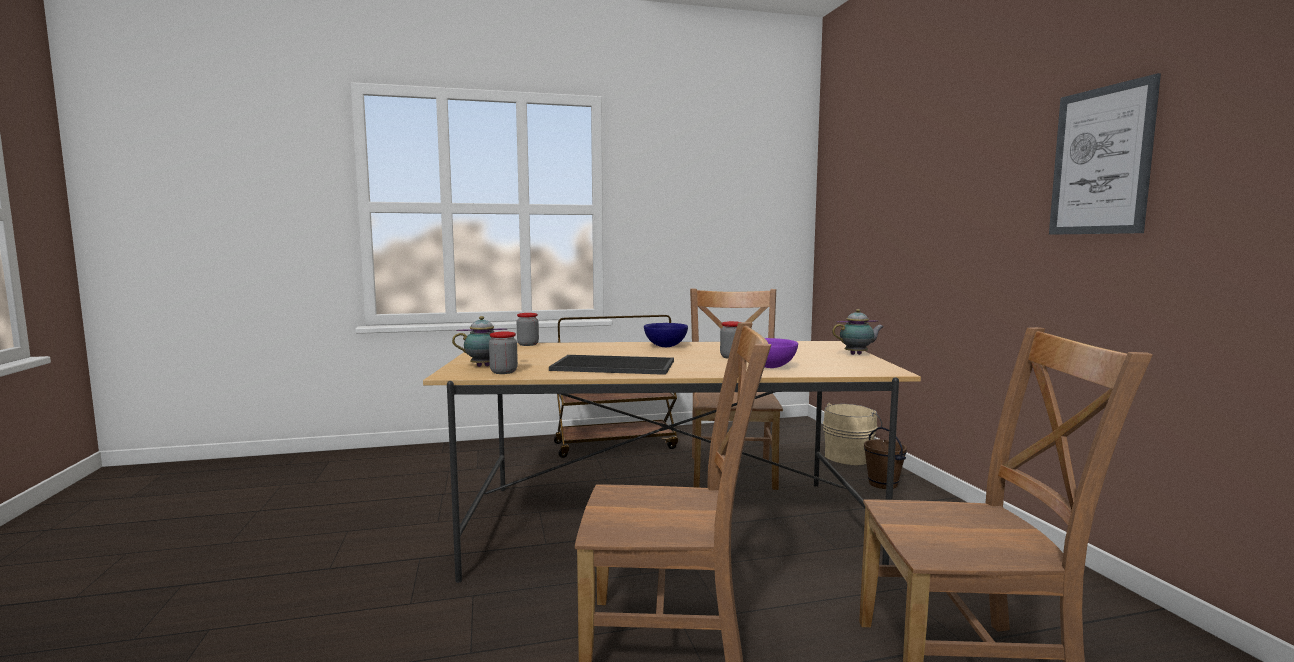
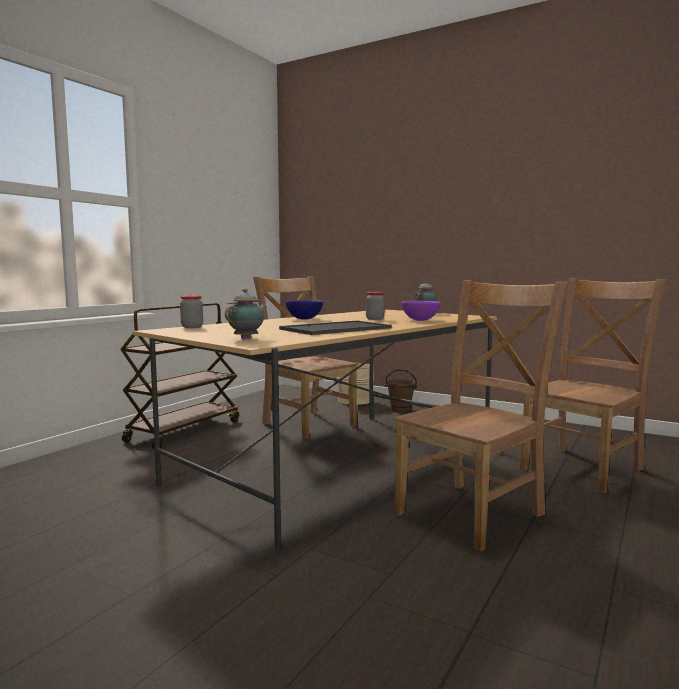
camera: 45 degrees left, 0 degrees up
jar [489,332,518,374] -> none
picture [1049,73,1161,235] -> none

